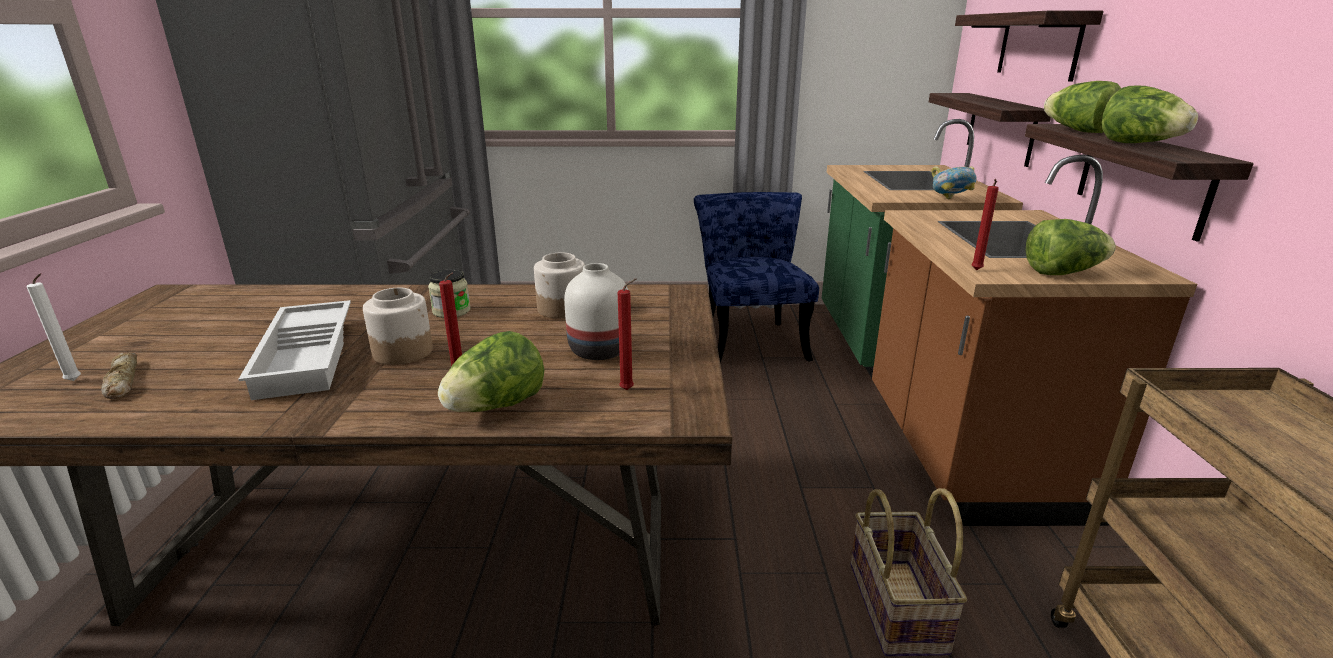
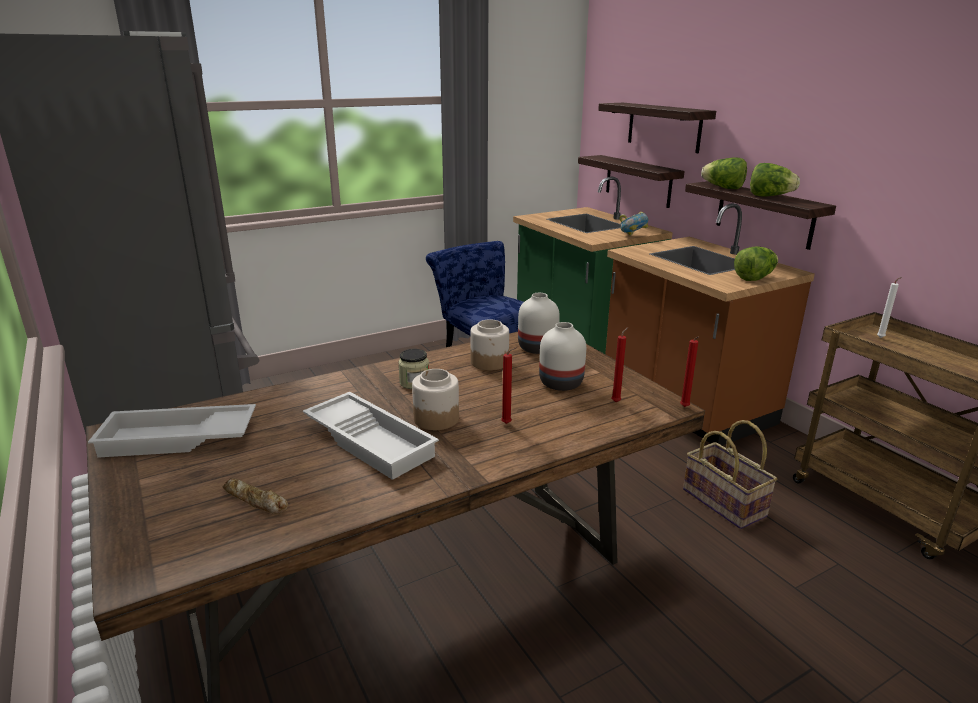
camera: 30 degrees left, 0 degrees up
white candle [26,273,81,381] -> white candle moved to [877,277,901,338]
lettuce [438,331,544,412] -> none
red candle [971,179,999,270] -> red candle moved to [680,336,699,407]
none -> white tray [88,404,256,458]
none -> white vase [518,293,560,354]

